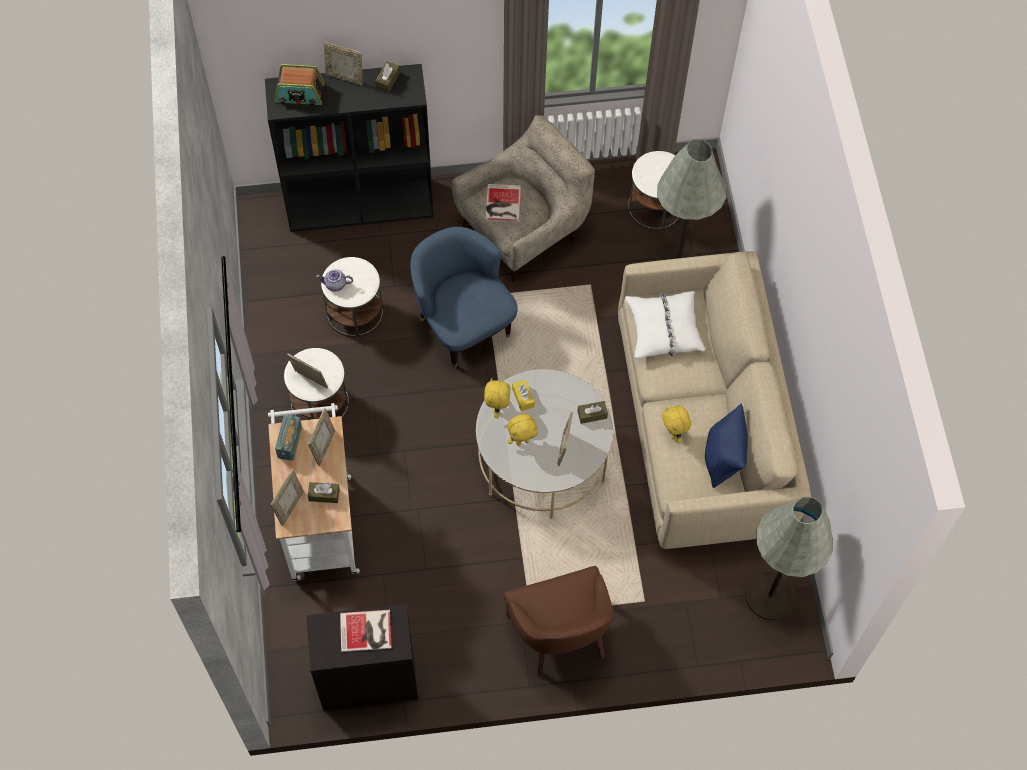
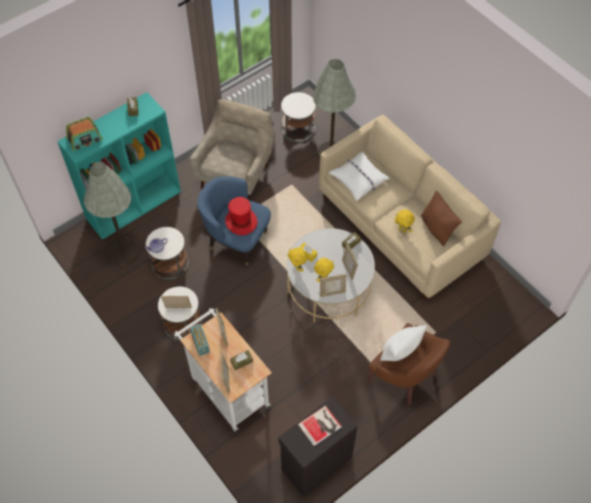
camera: 30 degrees left, 5 degrees down
black bookcase [265,64,434,232] -> turquoise bookcase [57,92,181,239]
picture frame [324,42,362,85] -> picture frame moved to [320,274,346,297]
book [485,184,522,222] -> none
blue pillow [705,404,748,488] -> brown pillow [421,190,462,246]
grey floor lamp [746,497,833,620] -> grey floor lamp moved to [84,162,140,264]
none -> red hat [225,197,258,235]
none -> white pillow [380,325,427,361]

